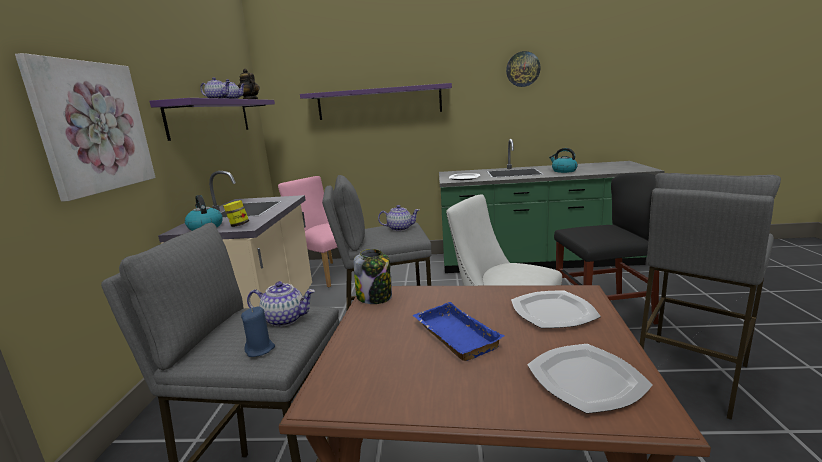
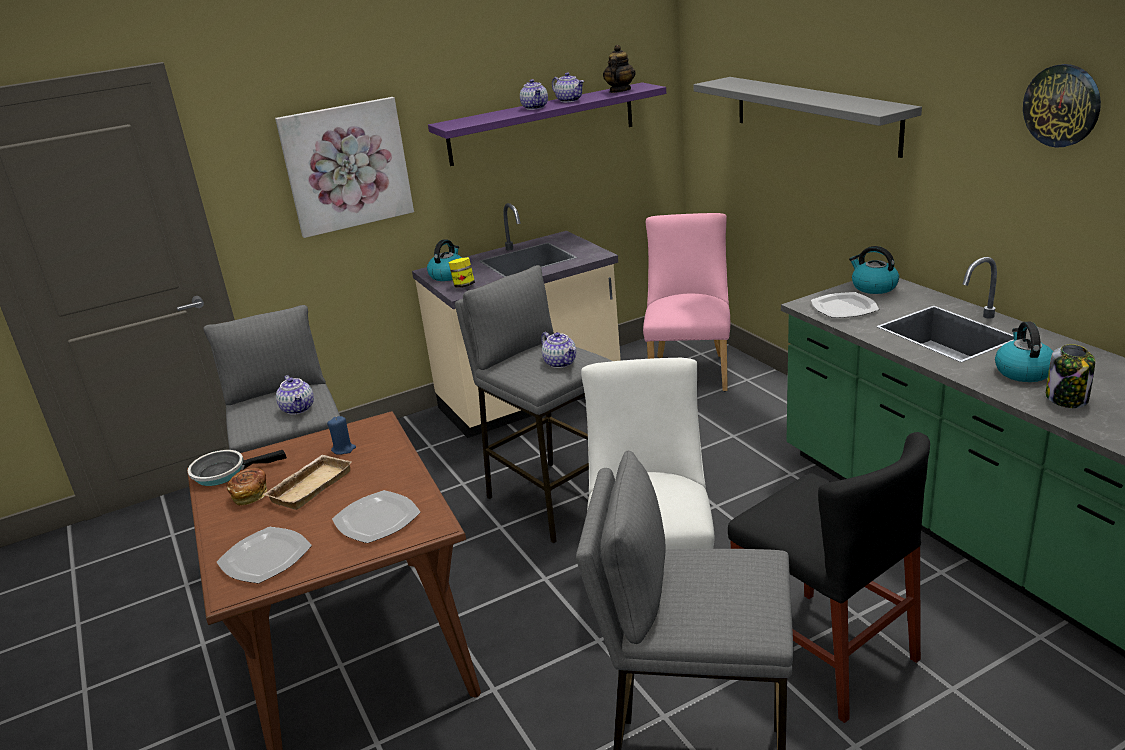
camera: 60 degrees right, 10 degrees up
blue candle [241,306,275,357] -> blue candle moved to [327,416,356,455]
purple shelf [300,83,452,120] -> grey shelf [693,77,922,158]
jar [354,249,392,304] -> jar moved to [1046,344,1095,408]
blue tray [413,302,504,361] -> beige tray [263,455,352,510]
none -> frying pan [187,450,287,486]
none -> bread [227,468,267,506]
none -> kettle [849,246,899,294]

